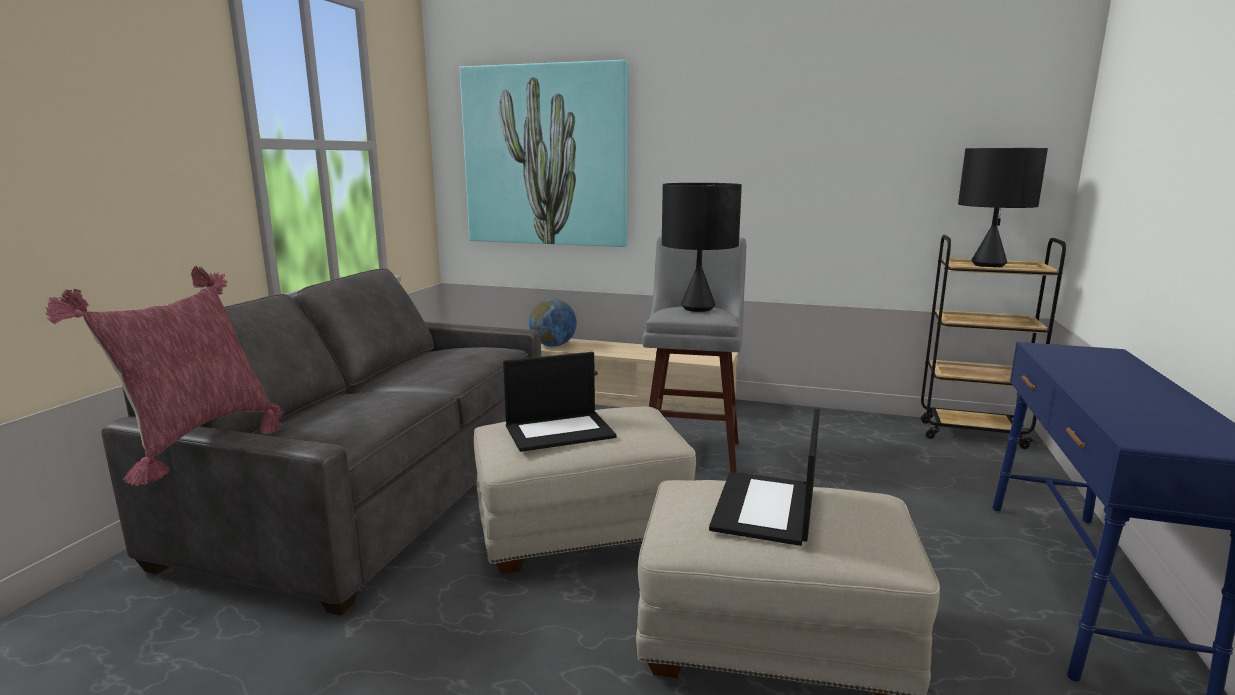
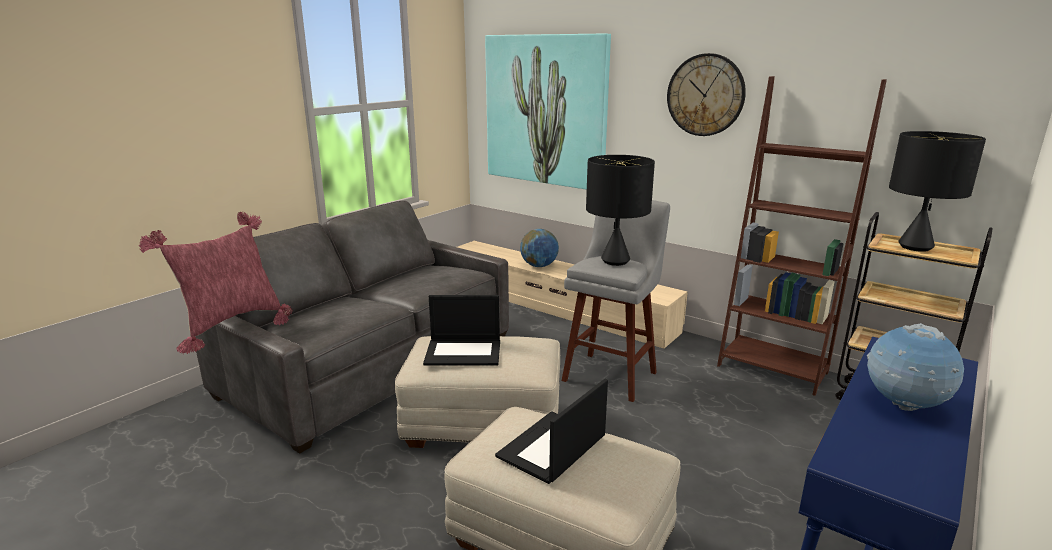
camera: 20 degrees right, 5 degrees up
none -> wall clock [667,53,746,136]
none -> brown bookcase [717,76,887,396]
none -> globe [867,323,964,411]

